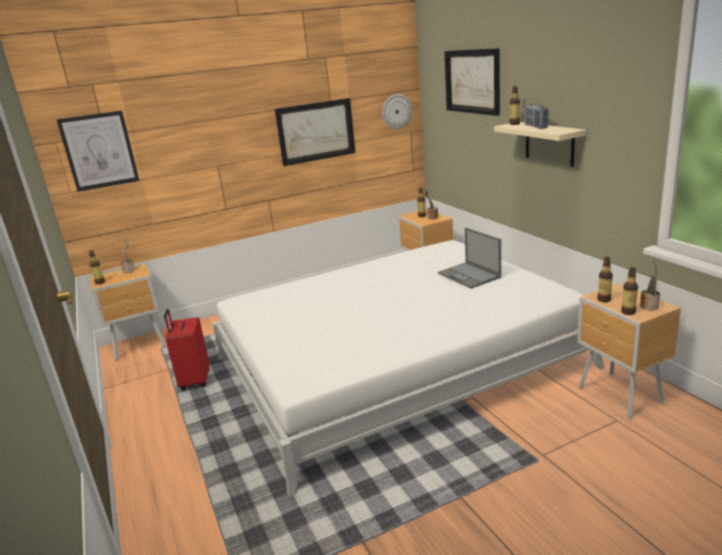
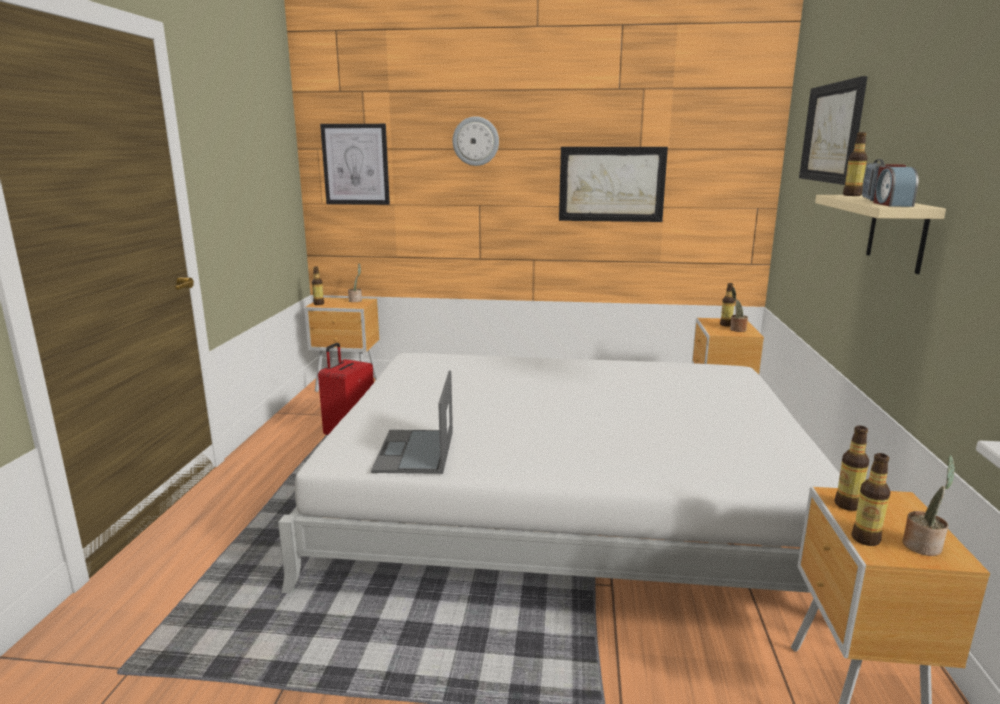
camera: 30 degrees right, 5 degrees down
wall clock [382,94,412,129] -> wall clock moved to [453,116,499,166]
laptop [438,228,501,289] -> laptop moved to [371,371,453,474]
none -> alarm clock [873,164,918,207]

